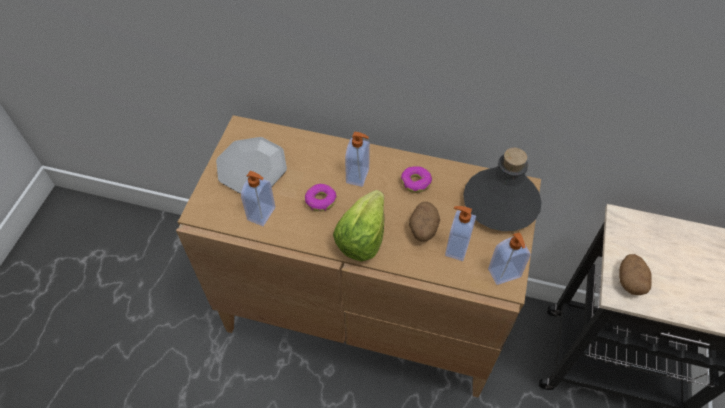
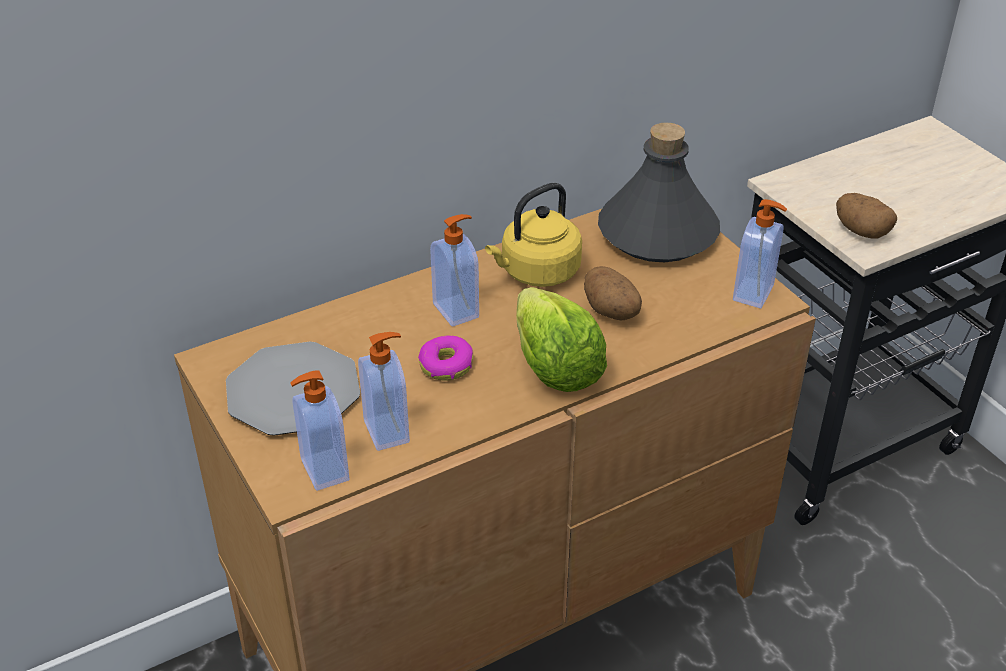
camera: 45 degrees left, 15 degrees down
donut [401,166,432,193] -> yellow kettle [485,183,582,287]
soap dispenser [445,206,476,261] -> soap dispenser moved to [290,370,349,491]

